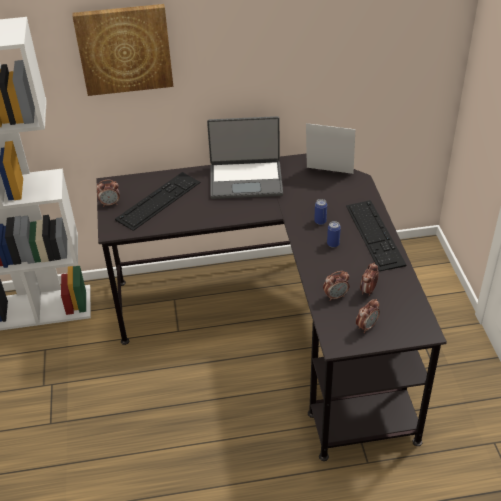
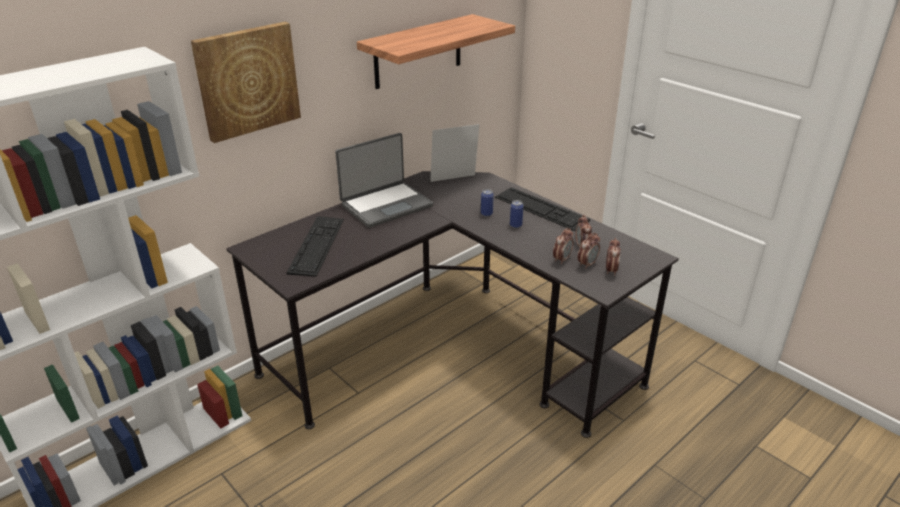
camera: 35 degrees left, 10 degrees down
alarm clock [96,180,120,207] -> alarm clock moved to [578,233,600,269]
none -> shelf [357,14,515,89]

